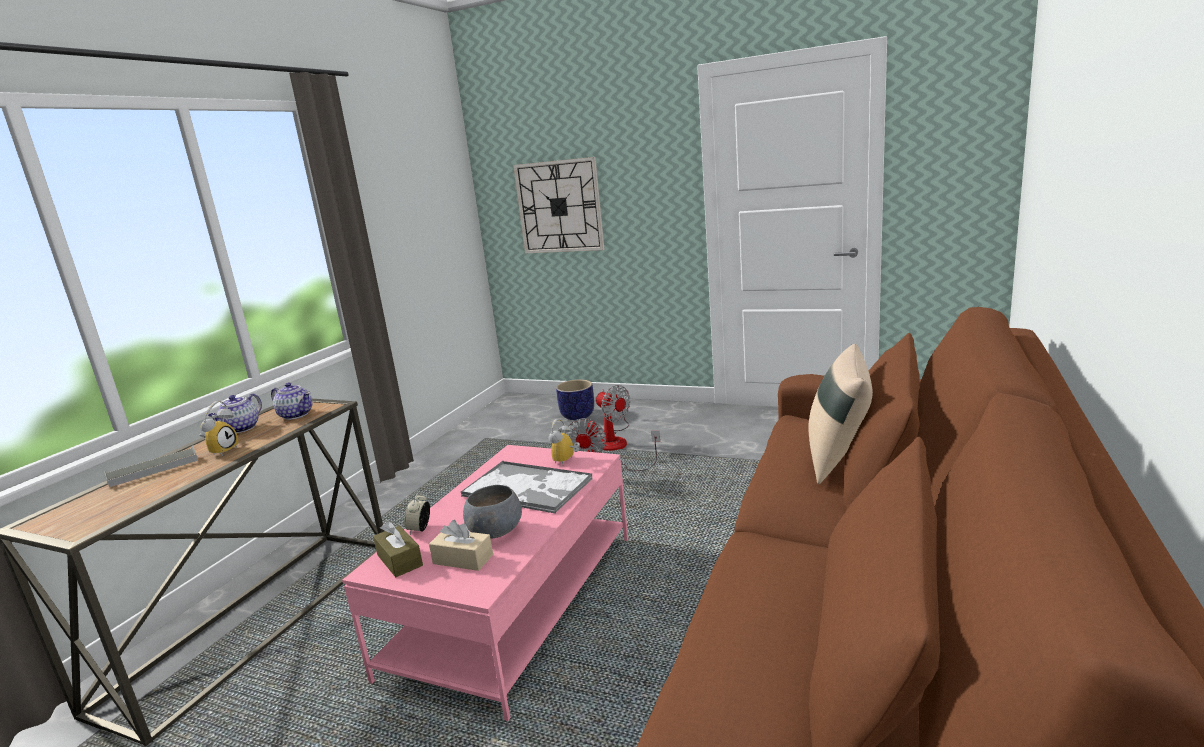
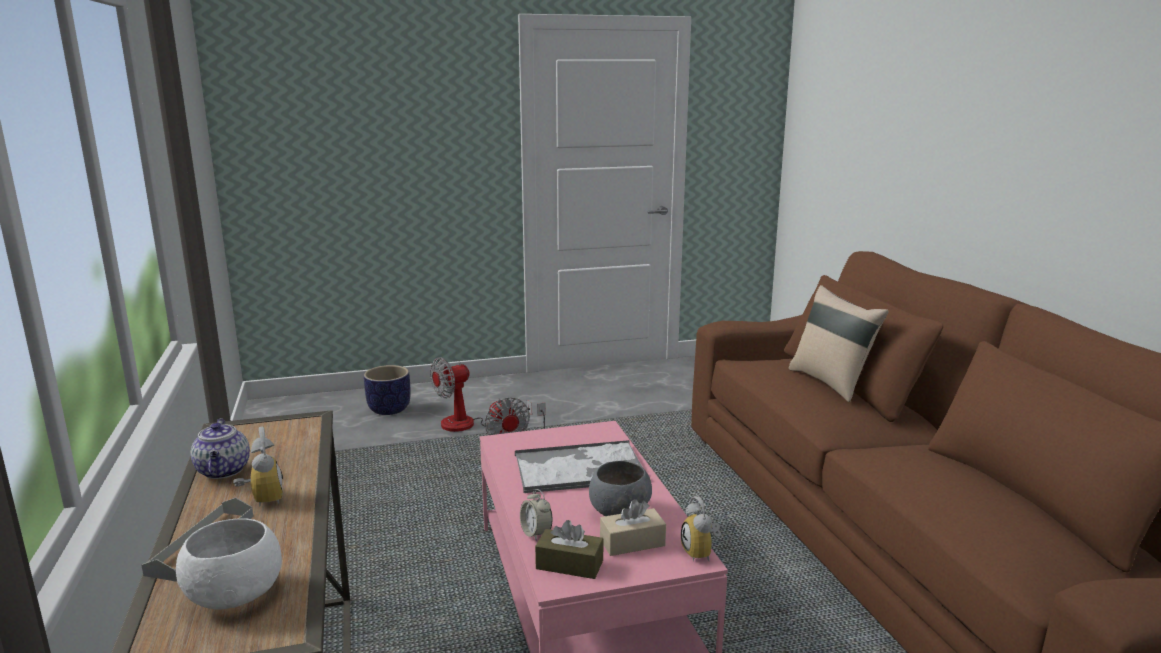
camera: 40 degrees left, 0 degrees up
teapot [271,383,313,420] -> none
wall clock [513,157,605,253] -> none
alarm clock [549,419,580,464] -> alarm clock moved to [681,496,721,561]
fan [596,385,631,451] -> fan turned 135 degrees clockwise [430,357,532,433]
none -> white bowl [176,518,282,610]

